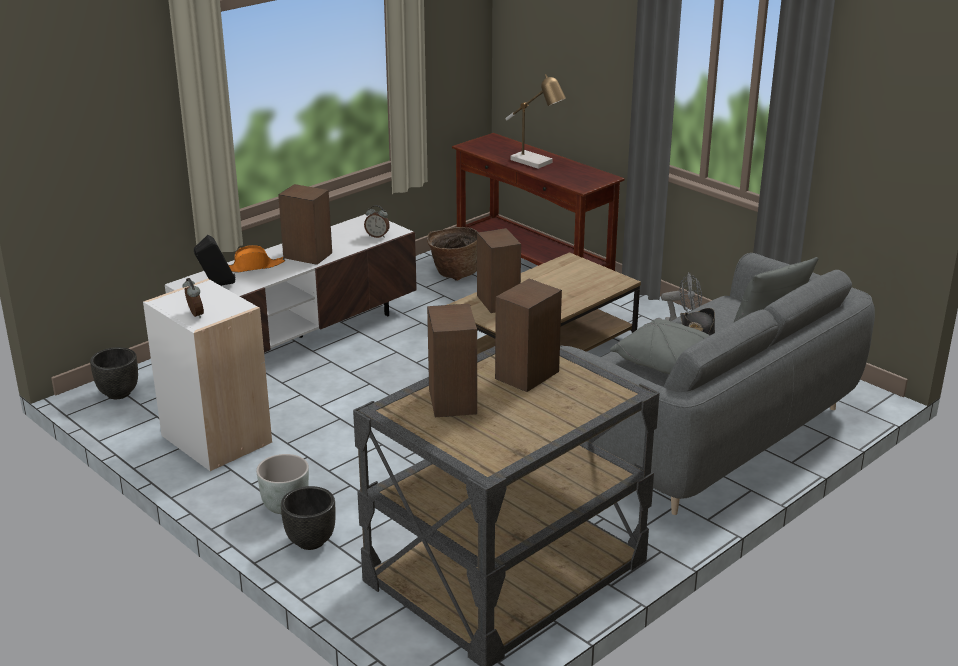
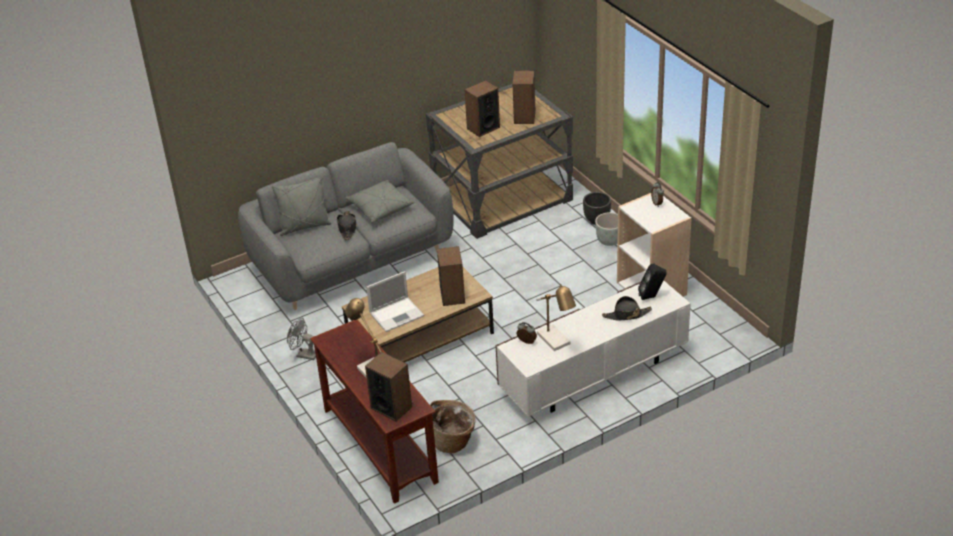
camera: 165 degrees left, 10 degrees up
black planter [90,347,138,399] -> none
orange hat [229,245,285,272] -> black hat [602,296,652,320]
speaker [278,184,332,265] -> speaker moved to [365,352,412,421]
none -> laptop [366,271,424,332]
none -> table lamp [536,284,576,351]

